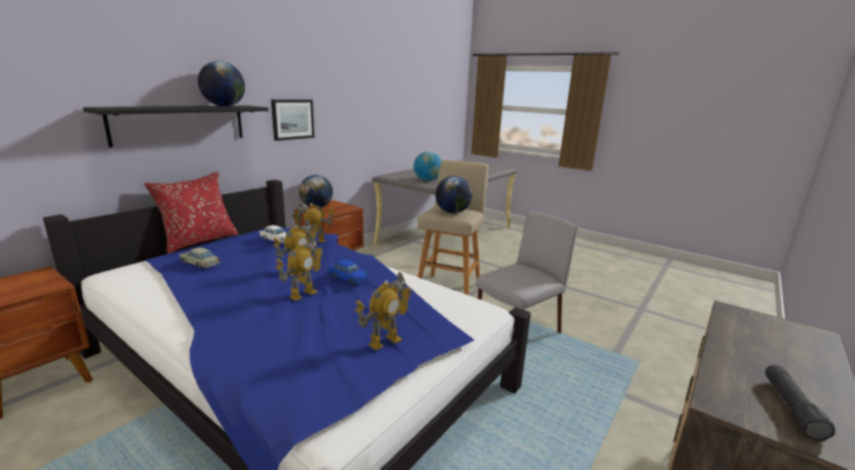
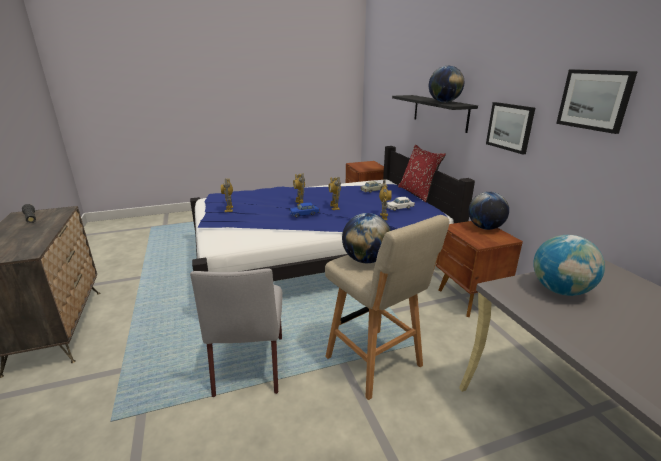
camera: 125 degrees right, 5 degrees up
none -> picture [556,69,638,134]

